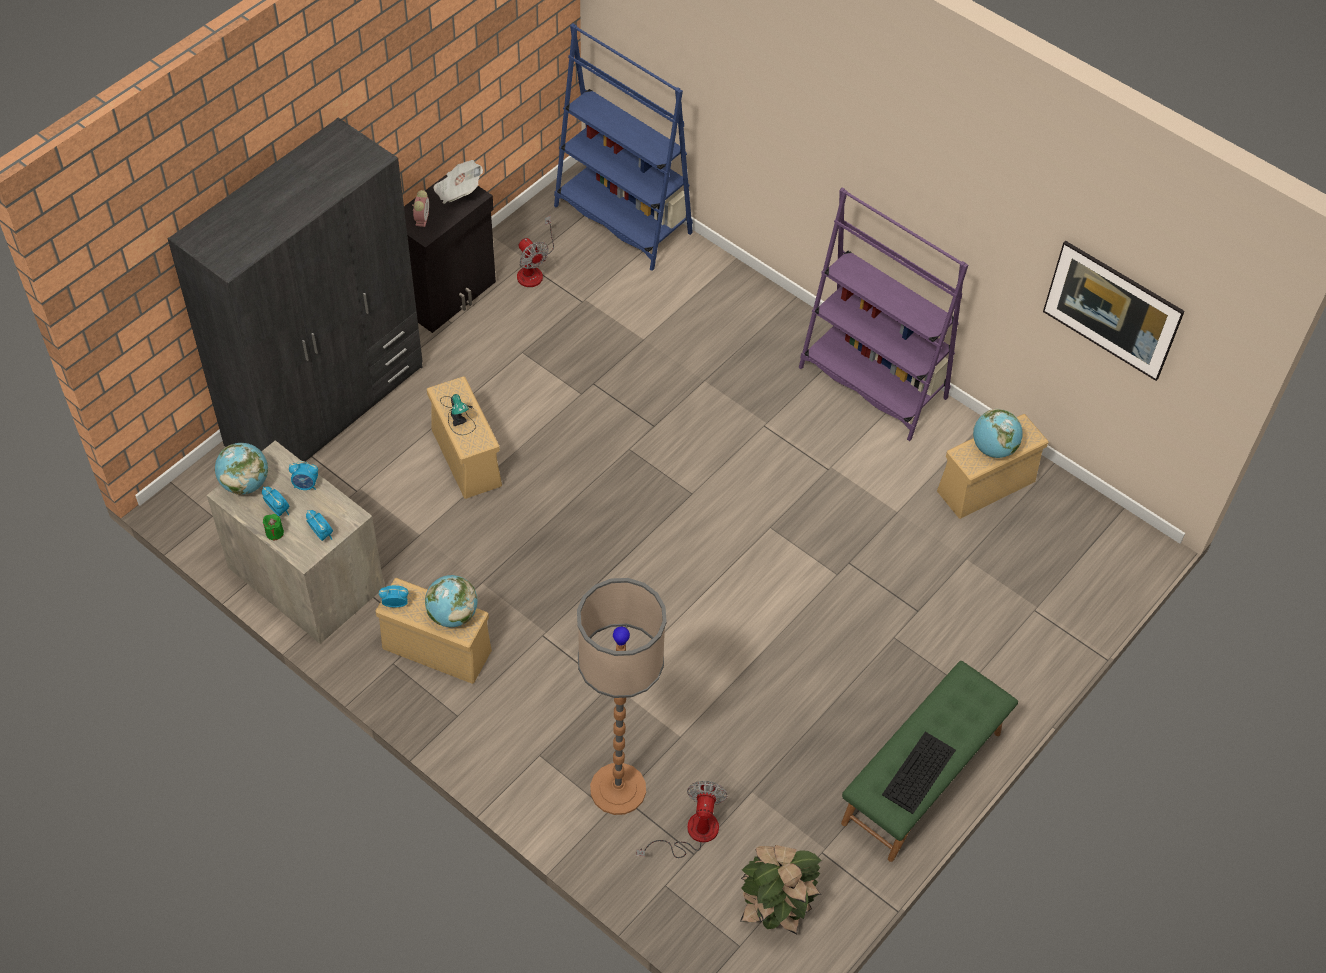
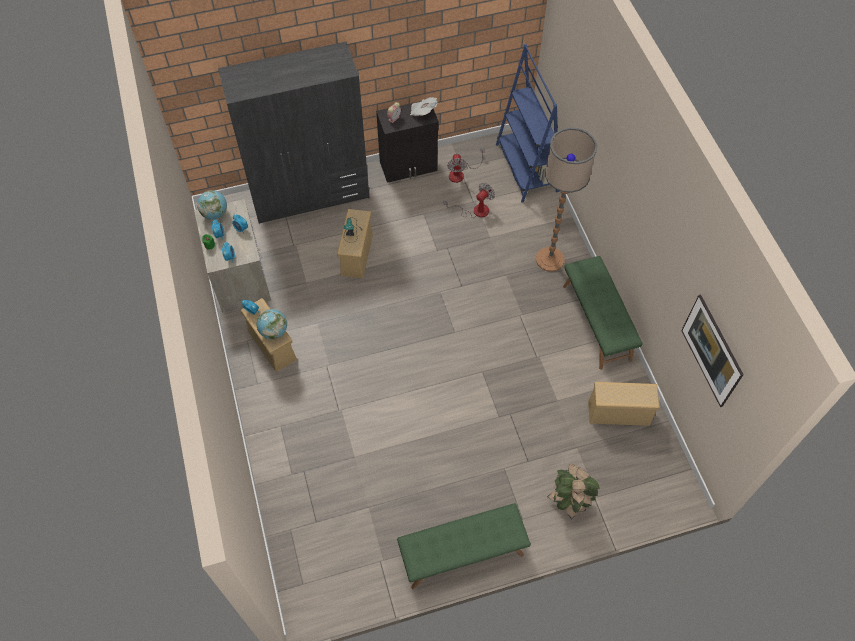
camera: 35 degrees right, 5 degrees up
floor lamp [577,578,667,815] -> floor lamp moved to [536,127,597,272]
fan [636,781,728,858] -> fan moved to [444,183,495,218]
potted plant [740,845,822,935] -> potted plant moved to [547,464,600,520]
purple bookcase [799,187,968,441] -> green bench [563,256,643,370]
keyboard [882,732,956,814] -> none
globe [973,409,1023,458] -> none

